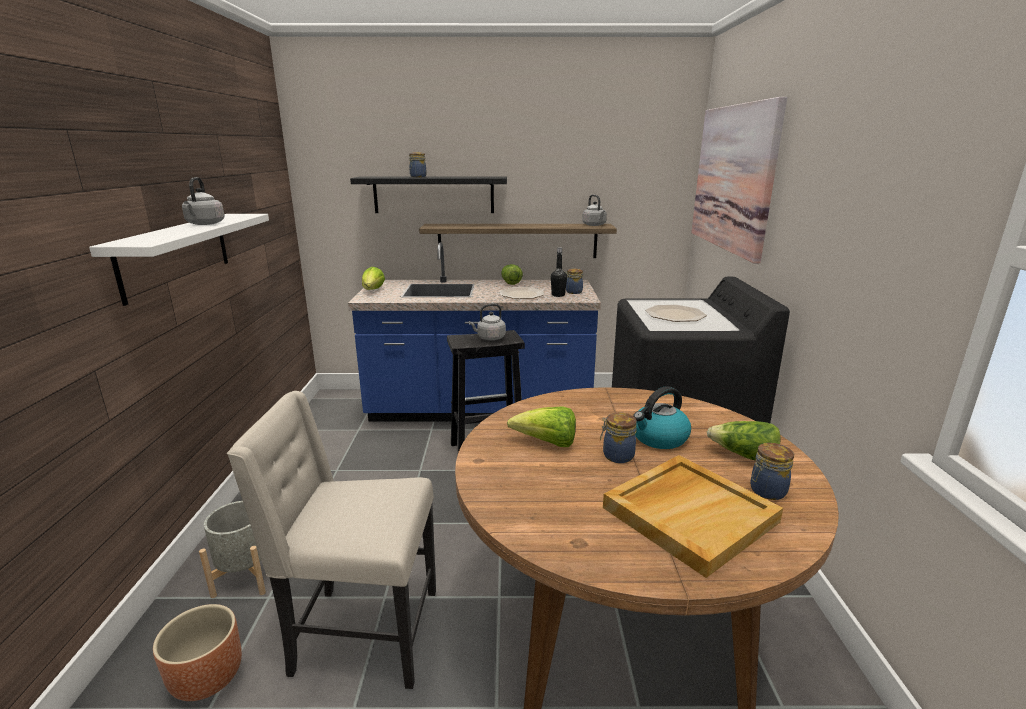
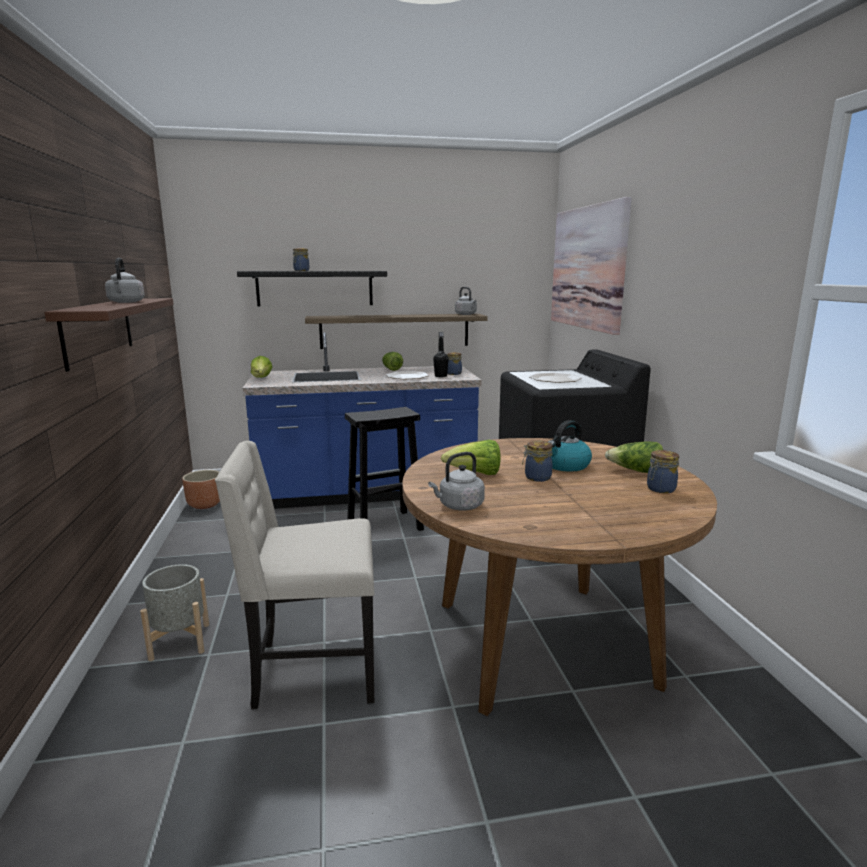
camera: 10 degrees left, 5 degrees down
white shelf [89,214,269,306] -> brown shelf [44,298,174,372]
brown planter [153,604,242,701] -> brown planter moved to [182,470,220,509]
grey kettle [469,304,506,340] -> grey kettle moved to [428,452,485,510]
beige tray [603,455,783,578] -> none

